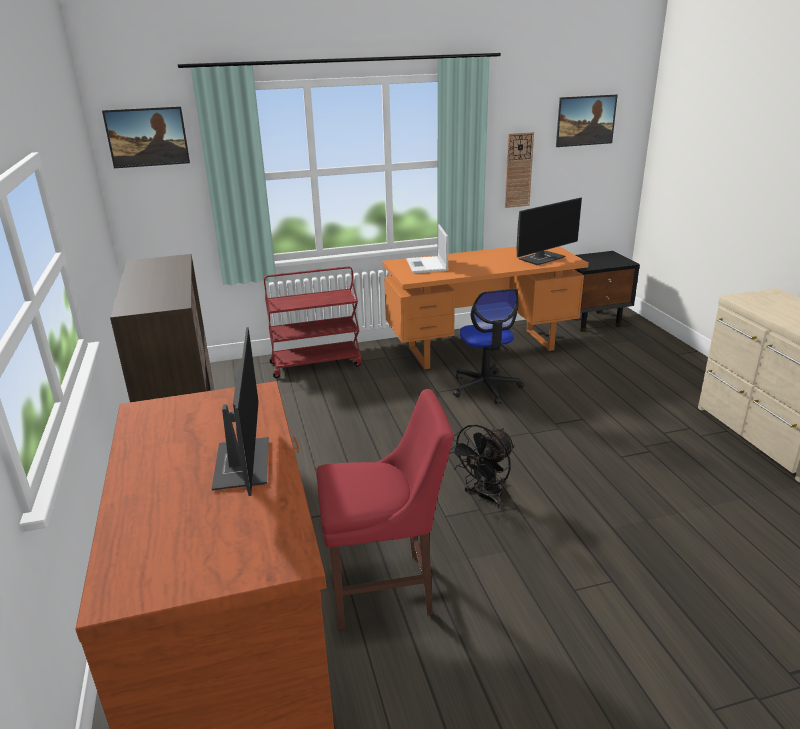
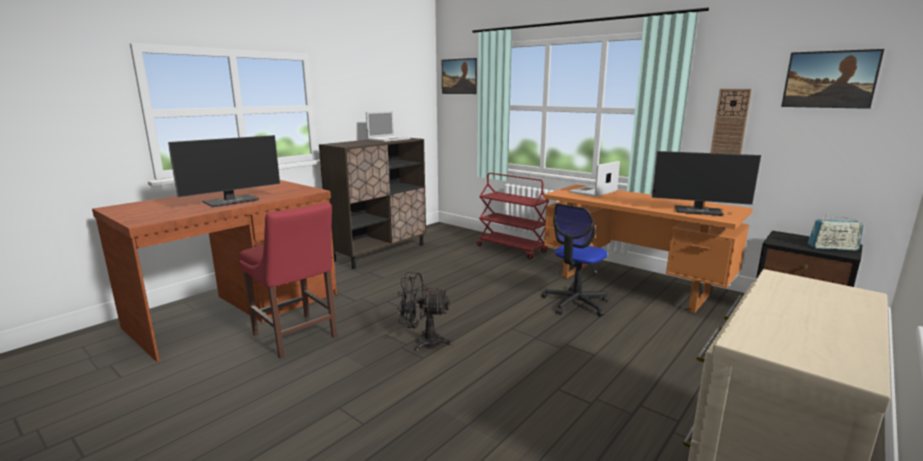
camera: 55 degrees right, 10 degrees down
none -> laptop [366,111,410,142]
none -> radio [808,214,863,251]

